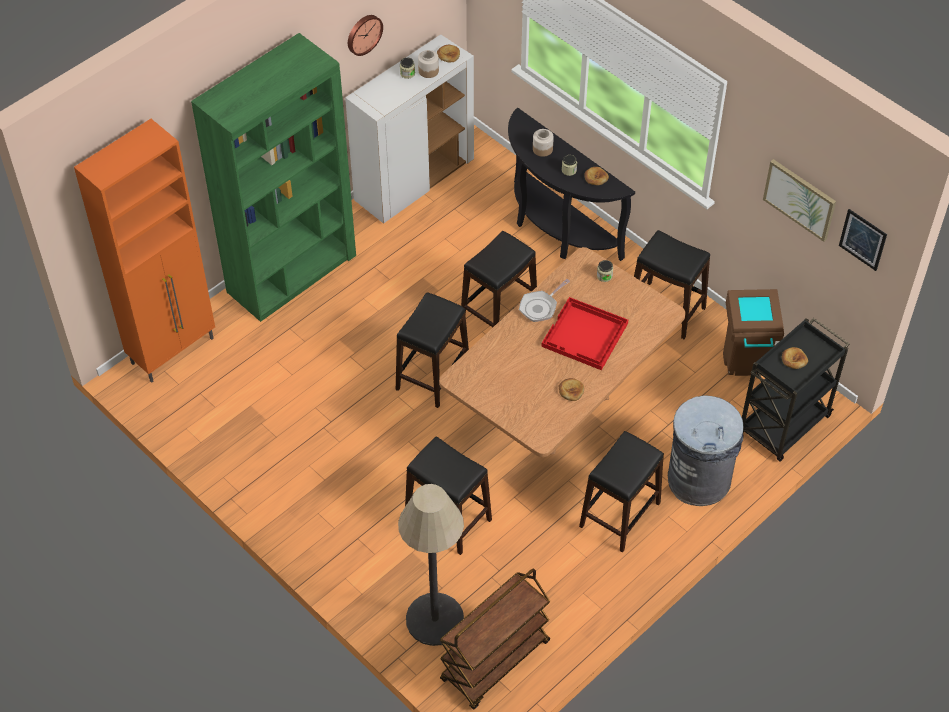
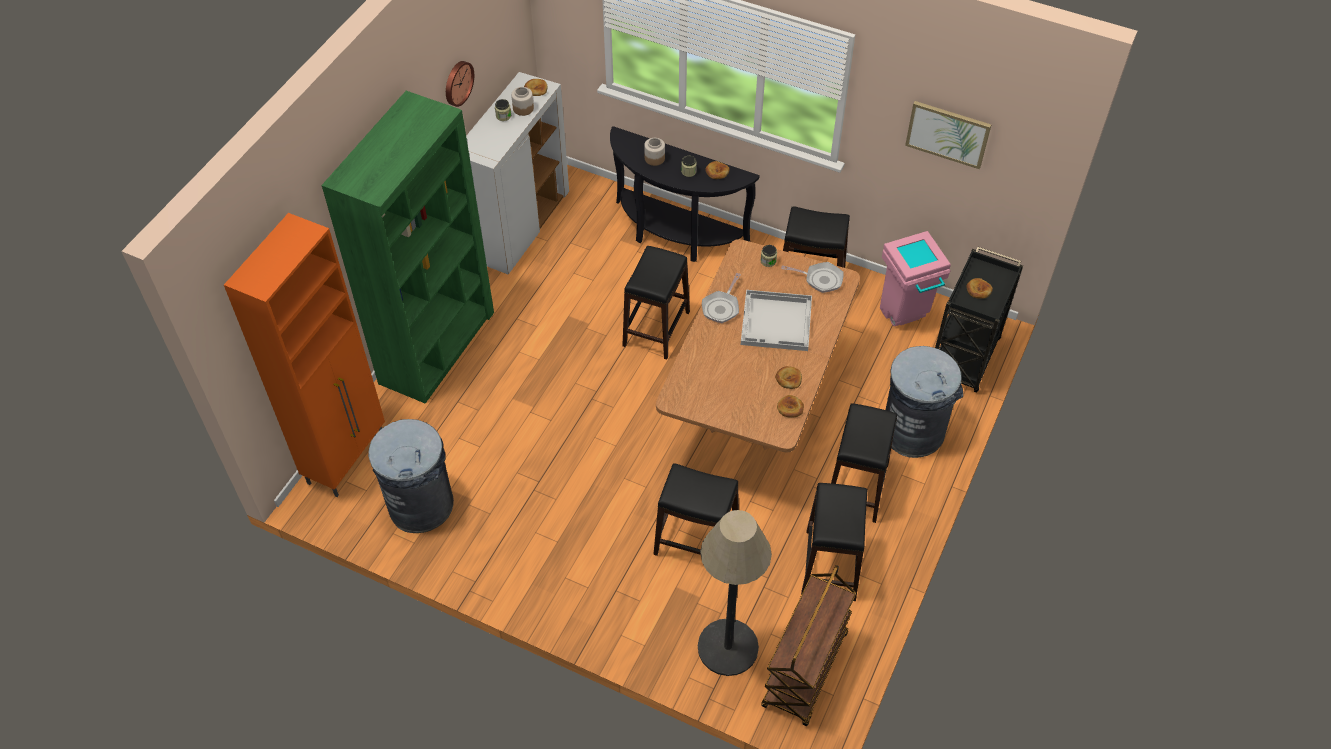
camera: 20 degrees left, 0 degrees up
black stool [396,292,469,408] -> black stool moved to [801,483,867,601]
red tray [541,297,628,370] -> white tray [741,290,812,351]
brown trash can [723,289,784,376] -> pink trash can [880,231,951,326]
picture [839,209,887,271] -> none
none -> grey trash can [368,419,454,533]
none -> bread [777,395,804,417]
none -> frying pan [781,262,844,293]

